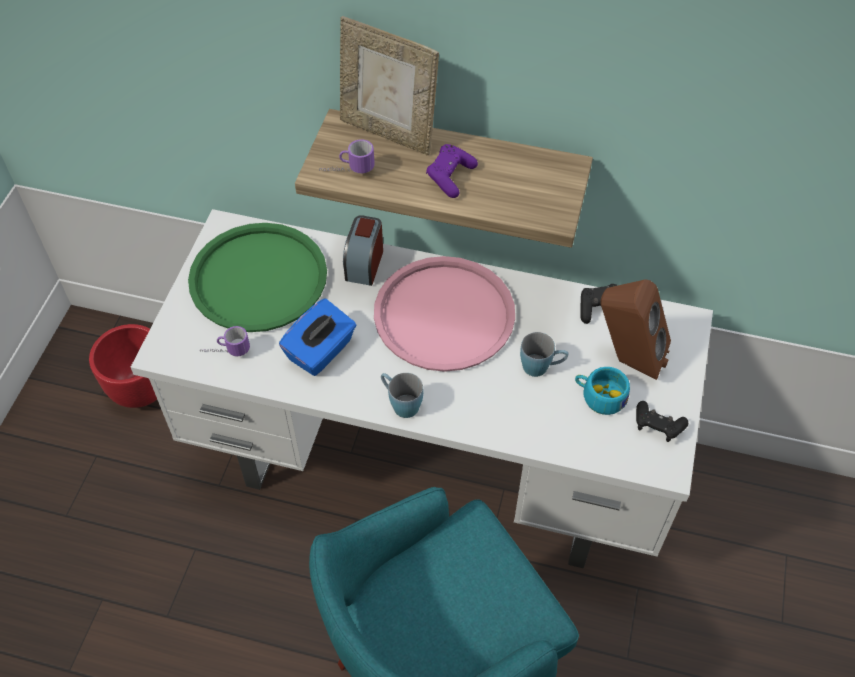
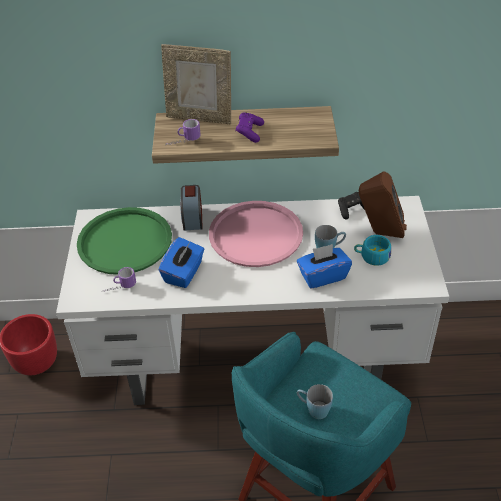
camera: 15 degrees left, 10 degrees down
blue mug [381,373,424,418] -> blue mug moved to [297,384,333,419]
black game controller [636,401,688,442] -> none
none -> blue tissue box [297,244,352,289]

